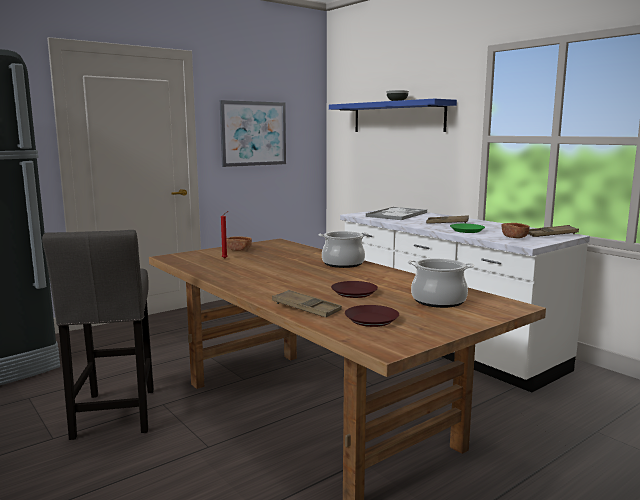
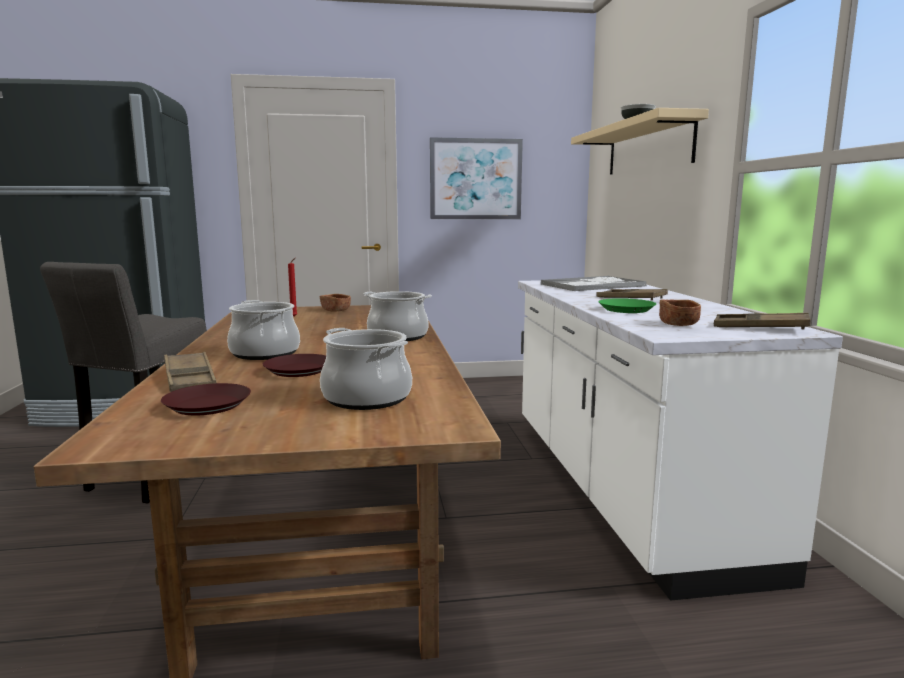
camera: 30 degrees right, 0 degrees up
blue shelf [329,99,457,132] -> beige shelf [571,108,709,175]
none -> cooking pot [227,300,300,360]

